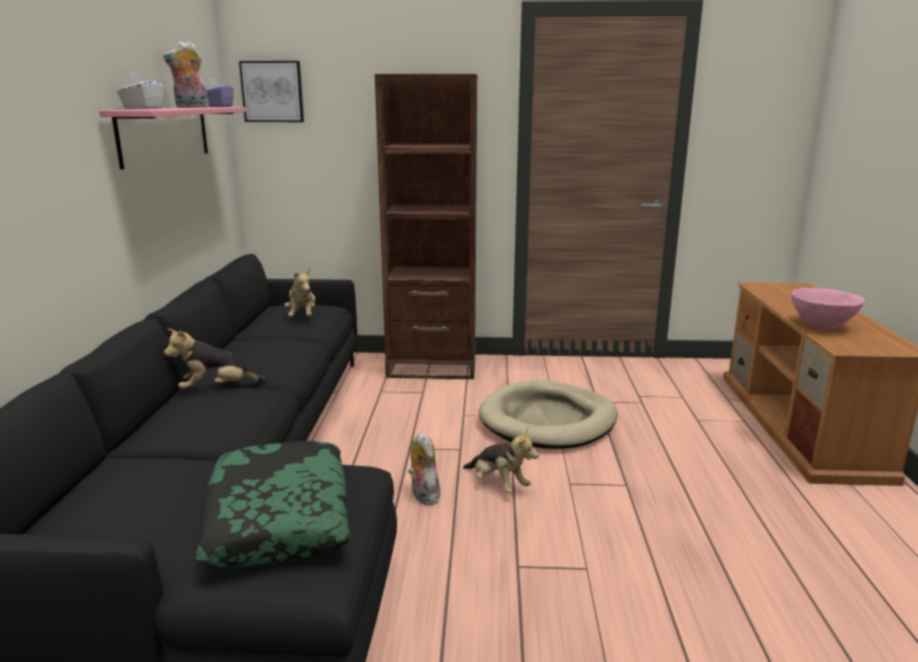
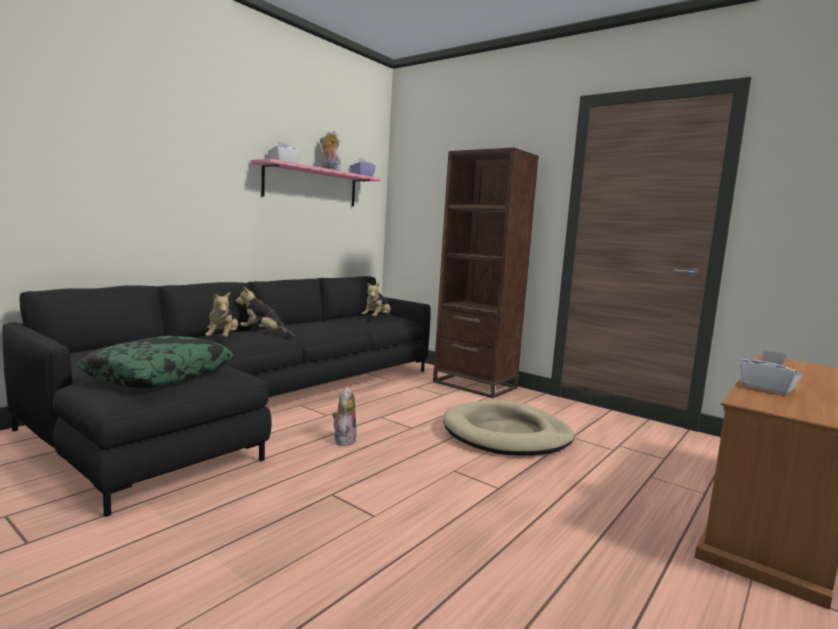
camera: 35 degrees right, 10 degrees down
picture [239,61,304,122] -> none
plush toy [463,428,539,493] -> plush toy moved to [205,292,238,337]
pink bowl [791,288,865,329] -> white tissue box [739,349,802,395]

